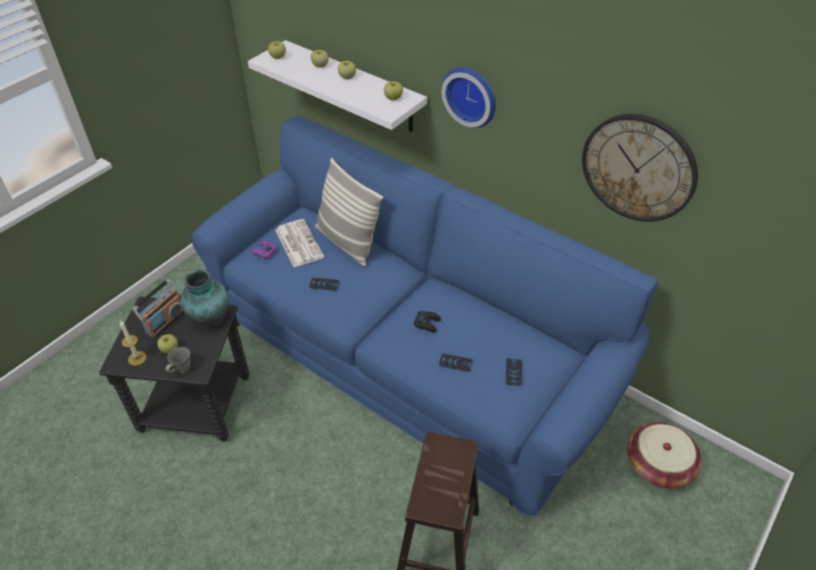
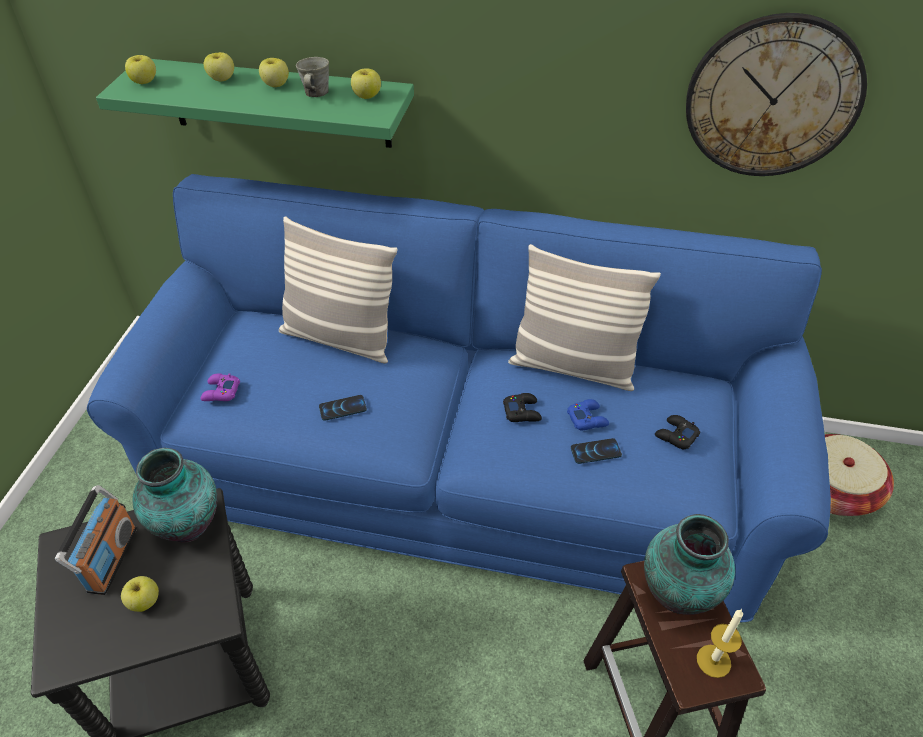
camera: 25 degrees left, 0 degrees up
candle [120,320,147,366] -> candle moved to [697,609,743,678]
grey mug [165,347,191,374] -> grey mug moved to [296,57,329,97]
white shelf [248,40,427,132] -> green shelf [96,59,414,148]
newspaper [275,219,324,267] -> none
wall clock [442,67,496,128] -> none
phone [506,358,522,386] -> black game controller [655,415,700,449]
none -> pillow [508,244,661,391]
none -> blue game controller [567,399,609,430]
none -> vase [644,514,735,615]

